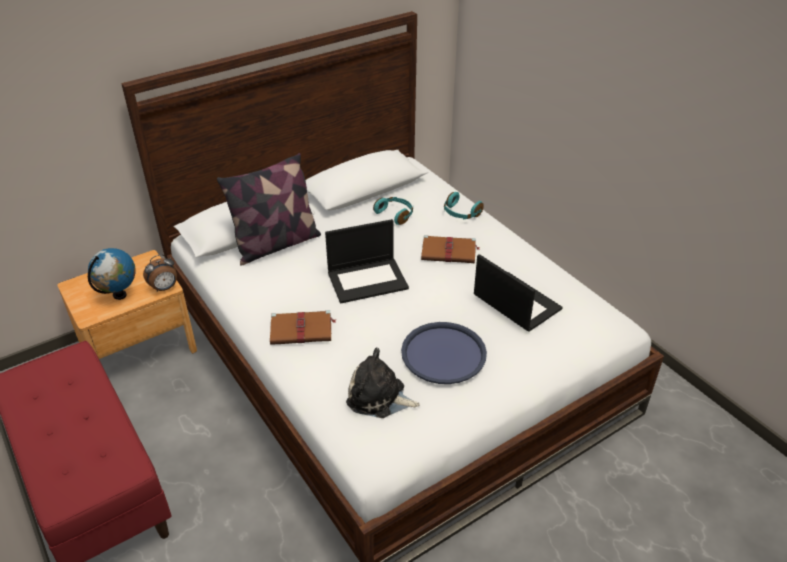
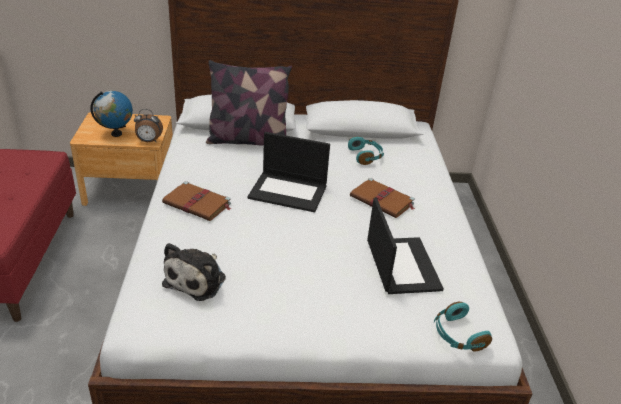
camera: 30 degrees right, 5 degrees down
plush toy [346,348,420,418] -> plush toy turned 120 degrees counterclockwise [162,243,226,301]
blue tray [401,322,487,384] -> none
turquoise headphones [444,192,484,219] -> turquoise headphones moved to [434,302,492,352]

